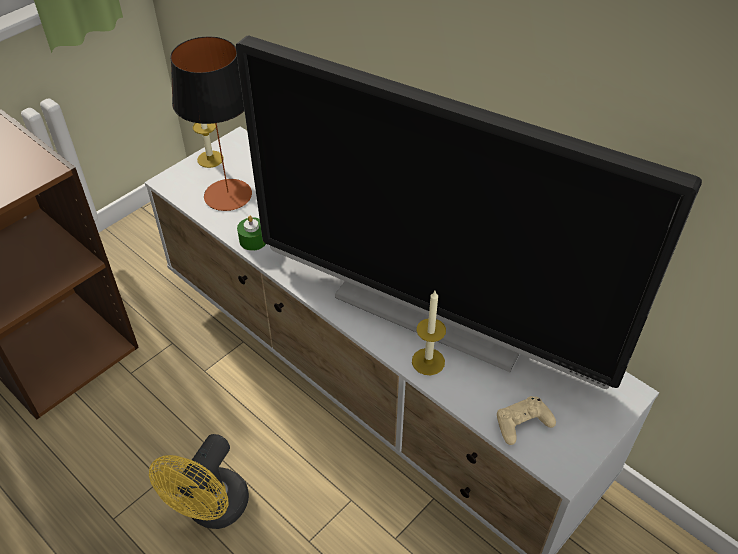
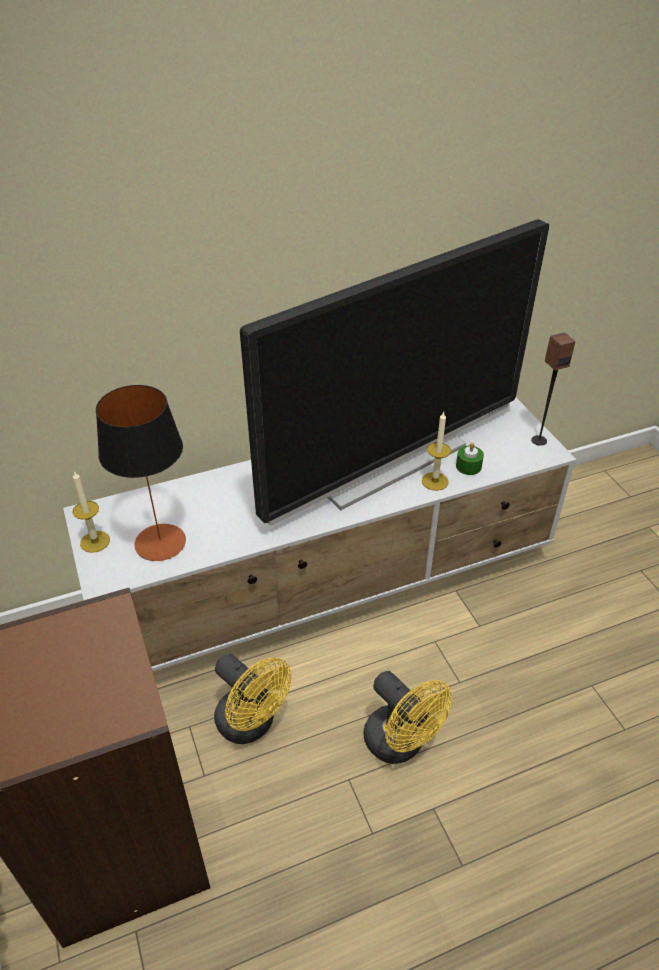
camera: 65 degrees left, 5 degrees down
green candle [237,216,266,251] -> green candle moved to [456,443,484,475]
beige game controller [497,396,556,445] -> none
none -> yellow fan [214,654,292,744]
none -> speaker [531,333,575,446]

